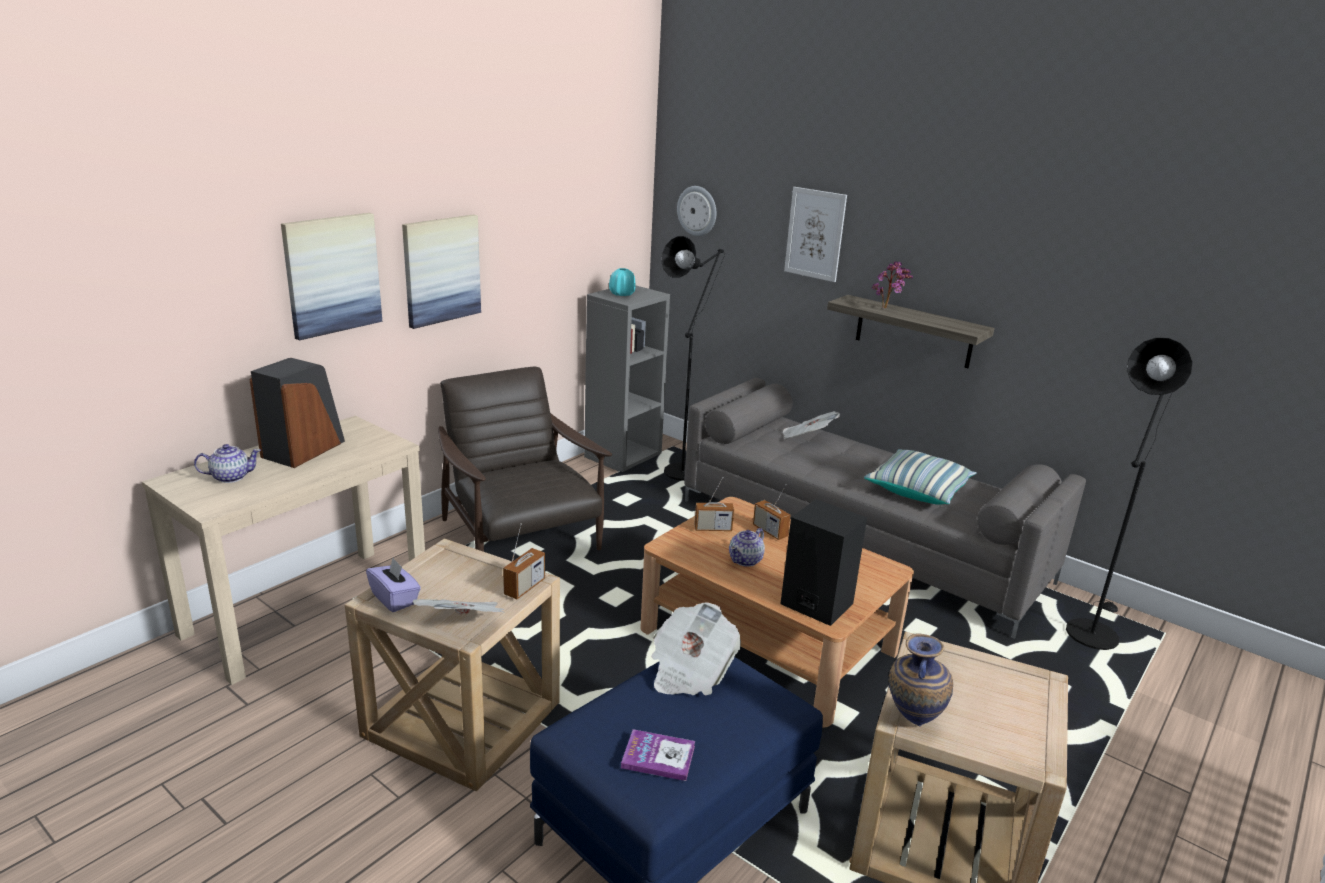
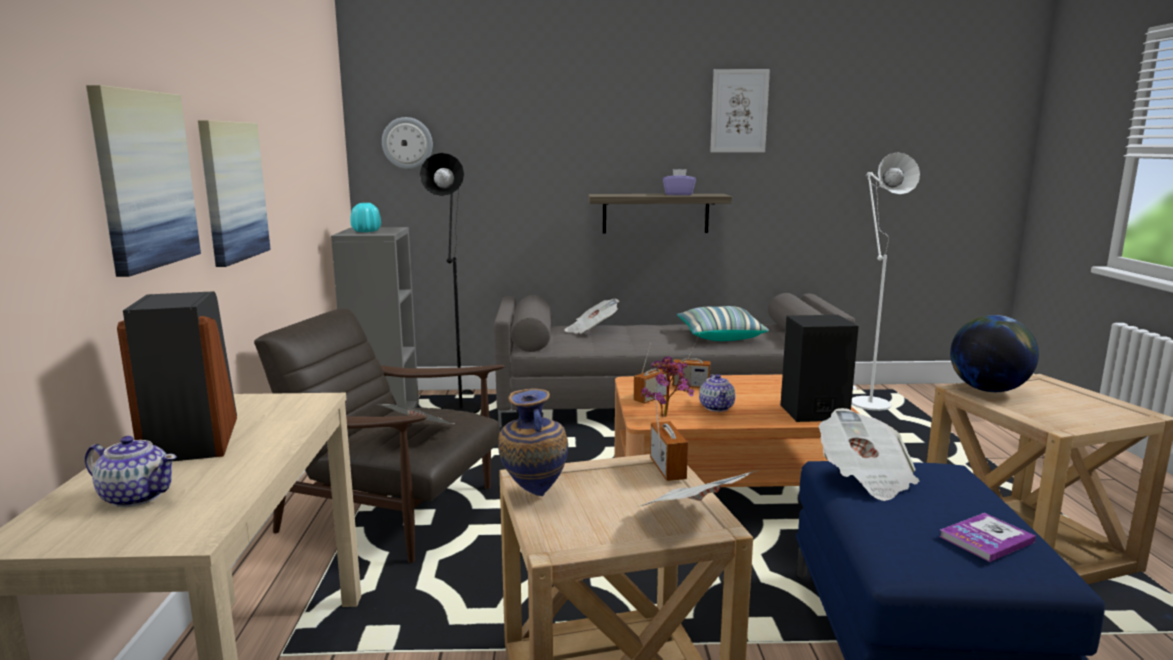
camera: 40 degrees left, 10 degrees down
teapot [194,444,261,483] -> teapot turned 75 degrees clockwise [85,436,177,507]
purple tissue box [366,558,421,612] -> purple tissue box moved to [663,169,696,195]
picture [784,187,847,282] -> picture moved to [710,69,770,152]
potted plant [872,261,913,308] -> potted plant moved to [641,356,694,417]
vase [888,633,953,726] -> vase moved to [498,389,568,496]
black floor lamp [1066,338,1193,650] -> white floor lamp [851,153,920,411]
none -> newspaper [377,404,455,424]
none -> globe [950,315,1039,392]

